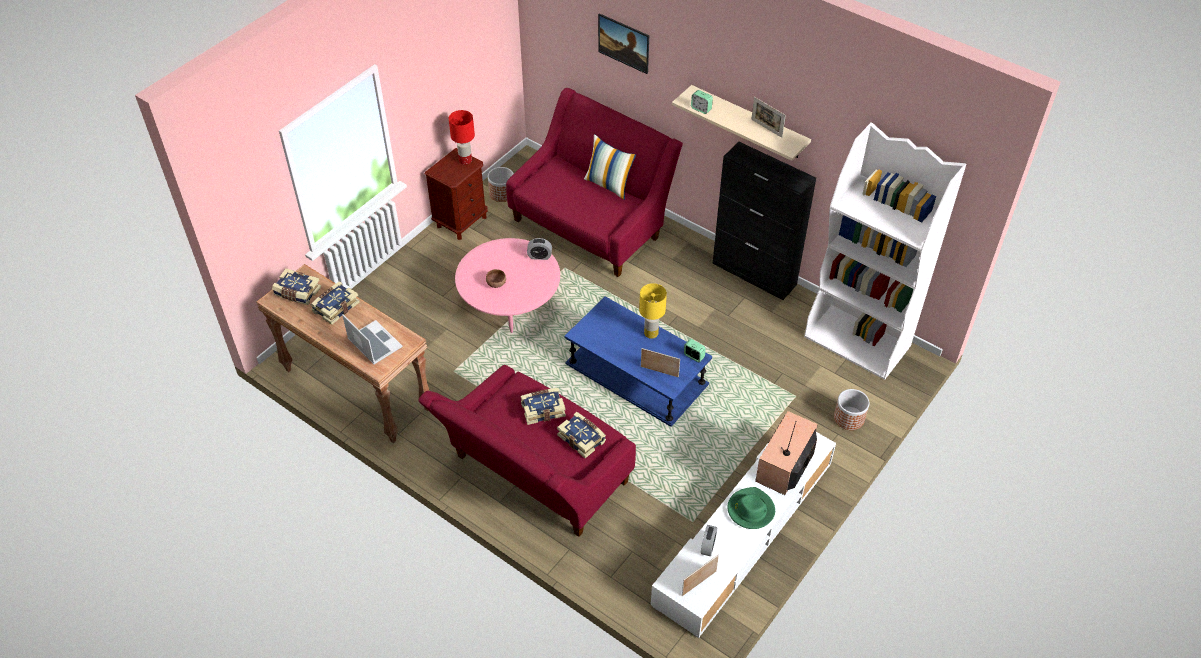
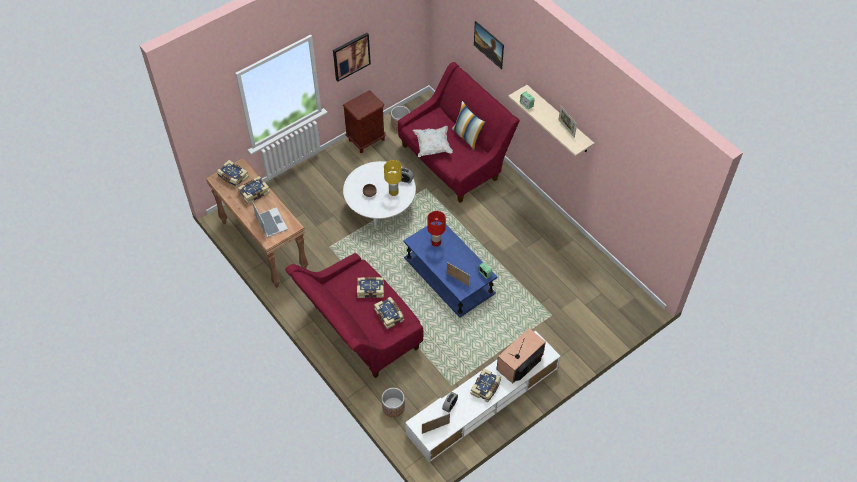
camera: 15 degrees right, 5 degrees up
red table lamp [449,110,475,165] -> red table lamp moved to [427,211,446,247]
pink coffee table [455,238,560,333] -> white coffee table [343,161,416,228]
yellow table lamp [639,283,667,339] -> yellow table lamp moved to [384,160,402,196]
black cabinet [712,142,816,300] -> none
green hat [727,487,775,529] -> book [471,368,501,402]
white bookcase [804,122,966,380] -> none
planter [834,389,869,430] -> planter moved to [382,388,405,417]
none -> picture [333,33,371,82]
none -> white pillow [413,126,453,157]

